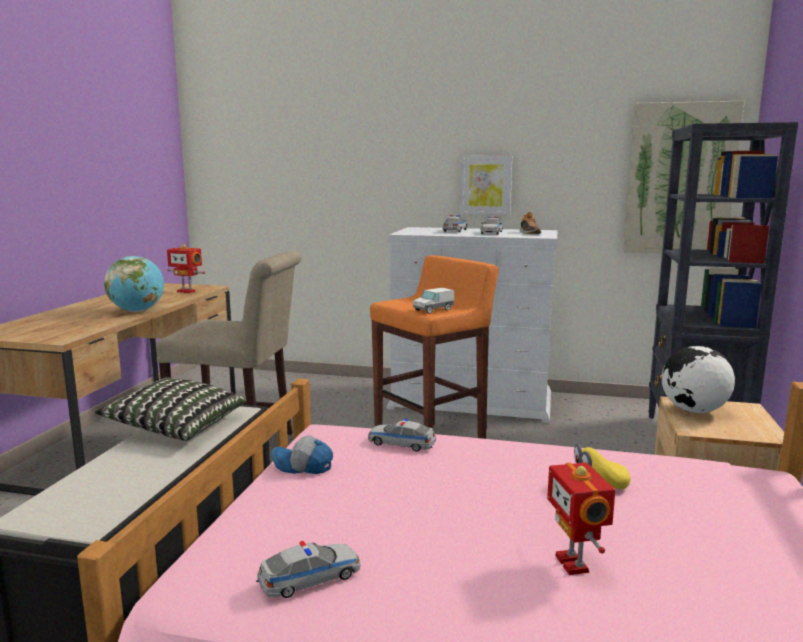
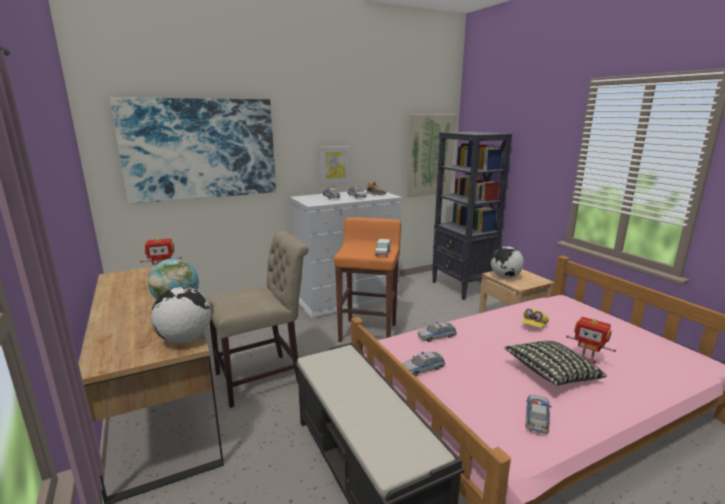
camera: 40 degrees left, 5 degrees up
pillow [95,377,245,441] -> pillow moved to [504,341,607,386]
cap [271,436,333,474] -> toy car [403,352,445,376]
none -> picture [110,97,276,204]
none -> globe [151,287,212,343]

